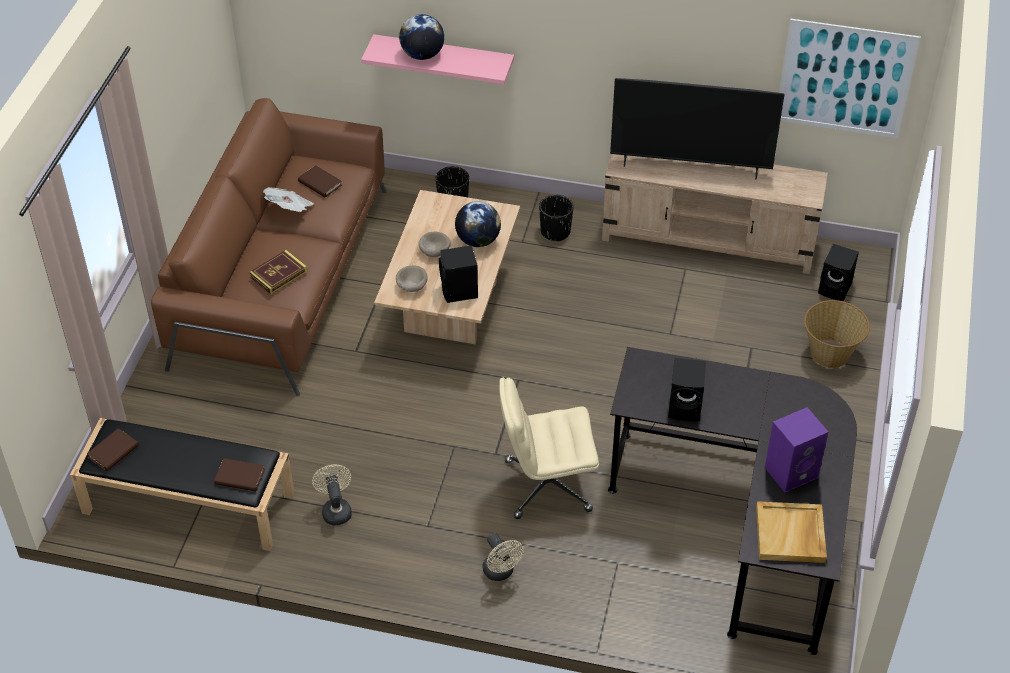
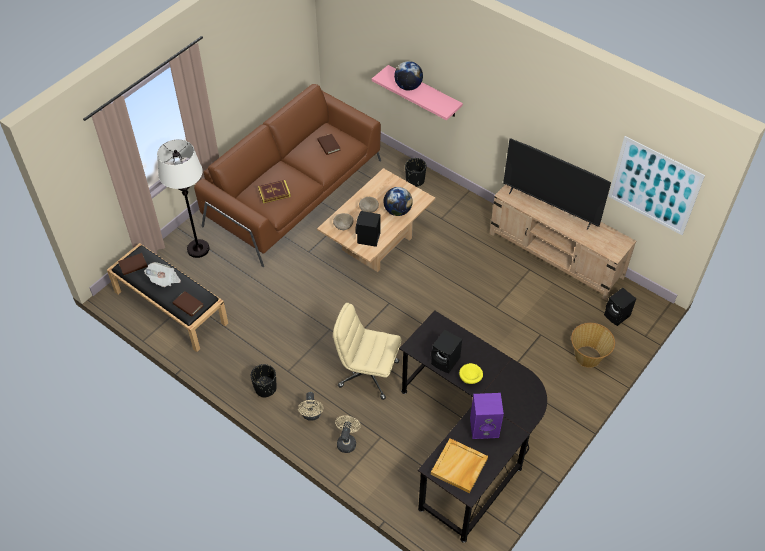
camera: 25 degrees right, 5 degrees up
newspaper [263,187,314,212] -> newspaper moved to [144,262,181,287]
beige fan [312,465,352,525] -> beige fan moved to [335,415,361,453]
black planter [539,195,574,242] -> black planter moved to [251,364,277,398]
none -> white floor lamp [157,139,210,258]
none -> yellow bowl [459,363,483,384]

